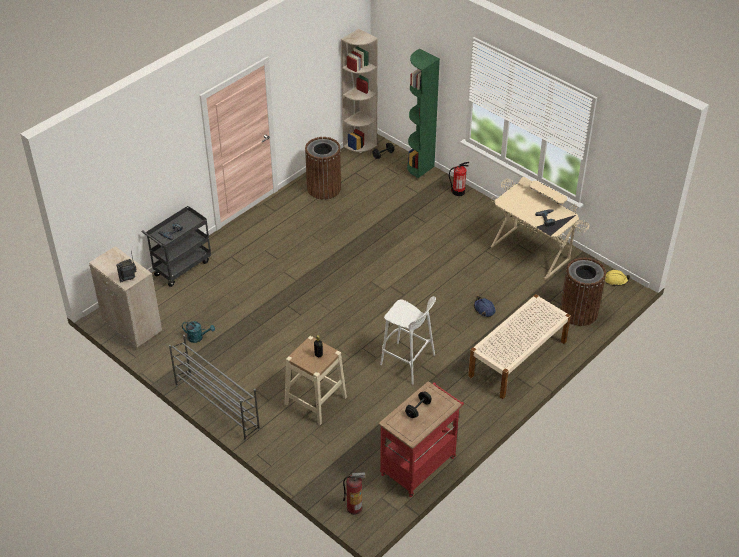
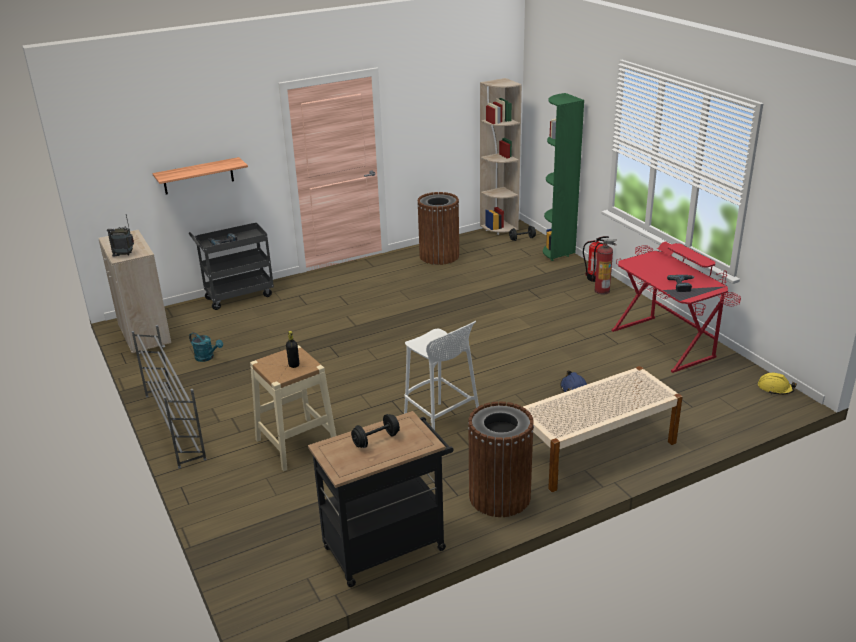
camera: 20 degrees right, 15 degrees down
fire extinguisher [343,472,365,515] -> fire extinguisher moved to [592,240,617,294]
red cart [379,381,464,497] -> black cart [308,411,454,587]
beige desk [491,177,590,280] -> red desk [612,241,741,373]
brown trash can [560,257,606,326] -> brown trash can moved to [468,402,534,517]
none -> shelf [152,157,248,194]

